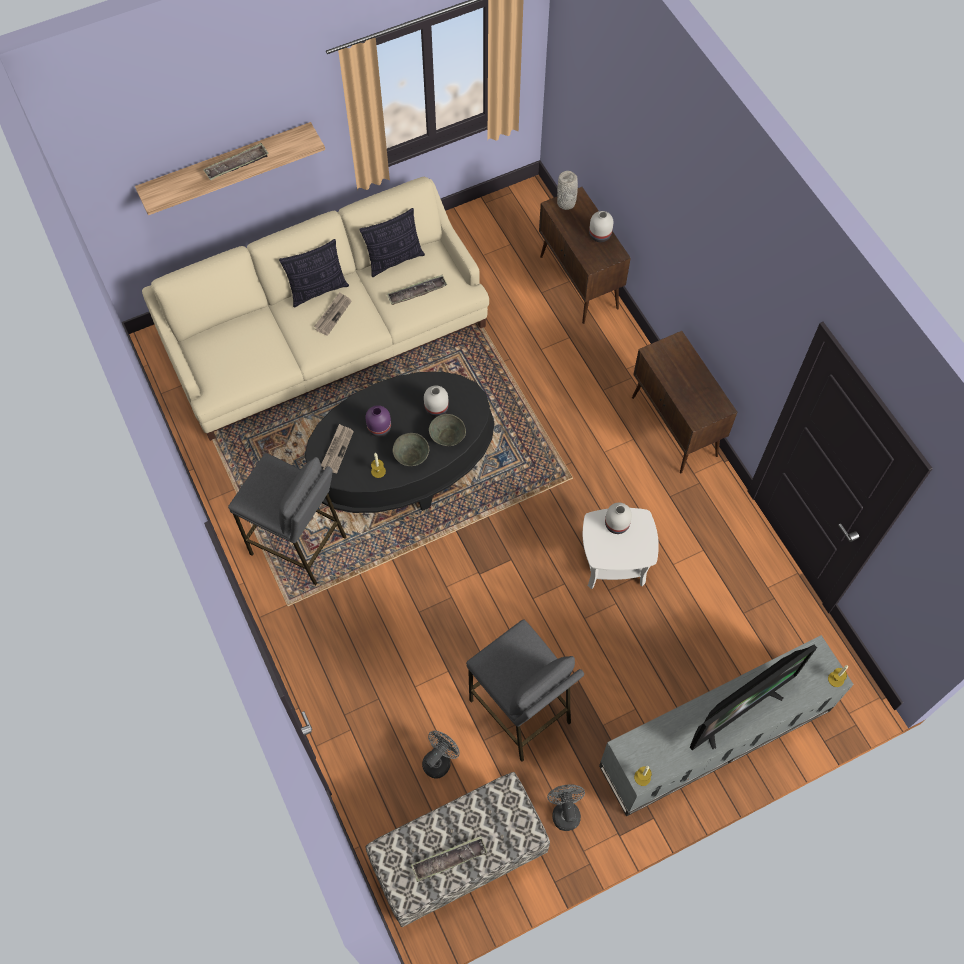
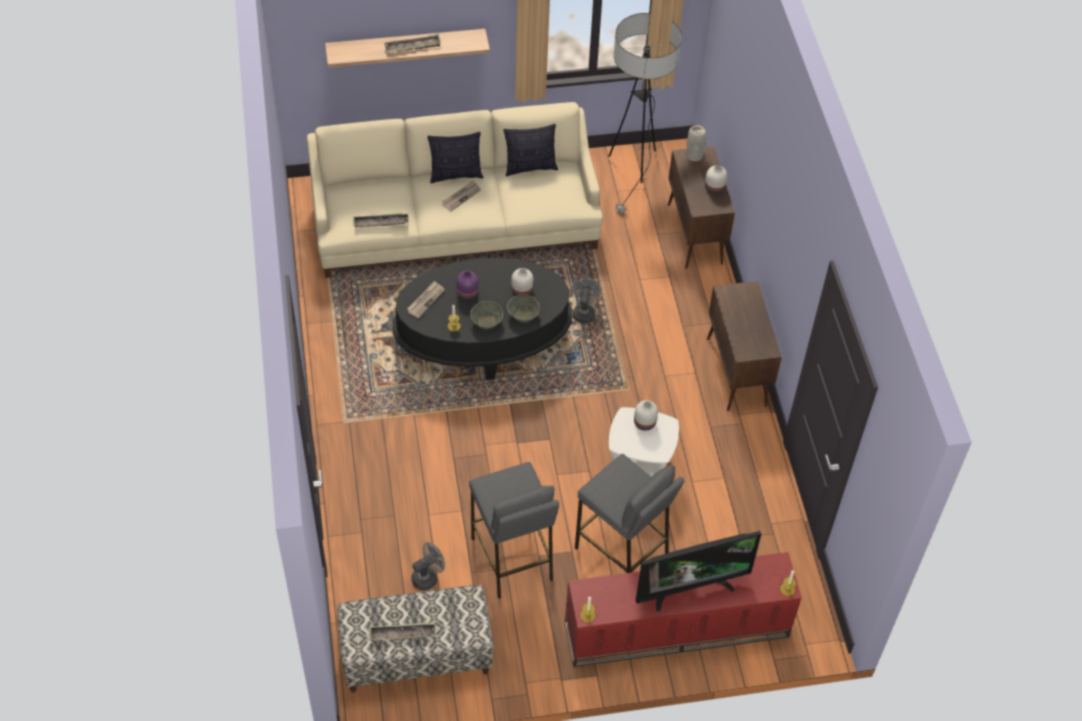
camera: 15 degrees right, 10 degrees down
grey stool [228,453,346,585] -> grey stool moved to [575,454,684,573]
tray [387,275,447,305] -> tray moved to [353,213,409,227]
grey fan [547,784,585,831] -> grey fan moved to [572,278,601,323]
grey tv stand [599,635,854,816] -> red tv stand [565,552,802,667]
none -> floor lamp [608,13,682,213]

